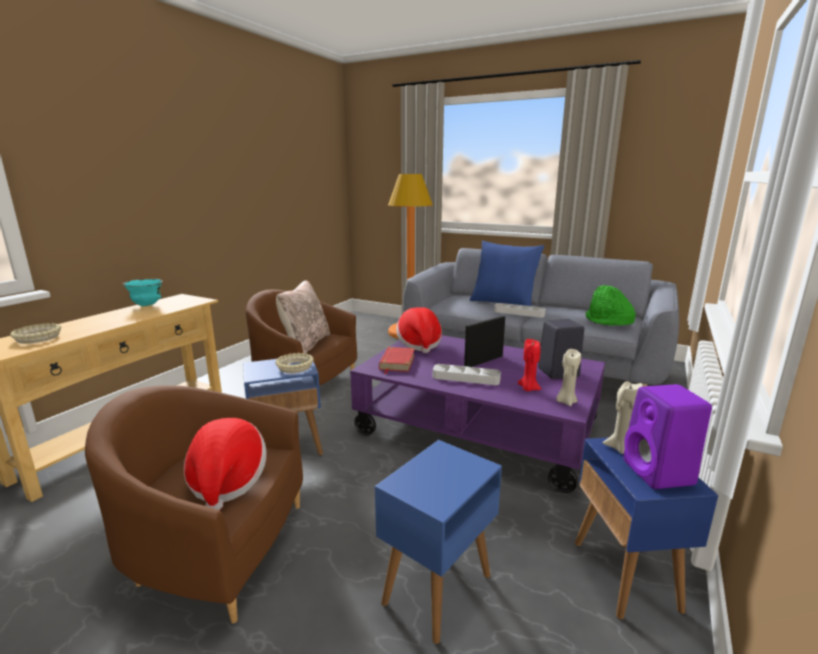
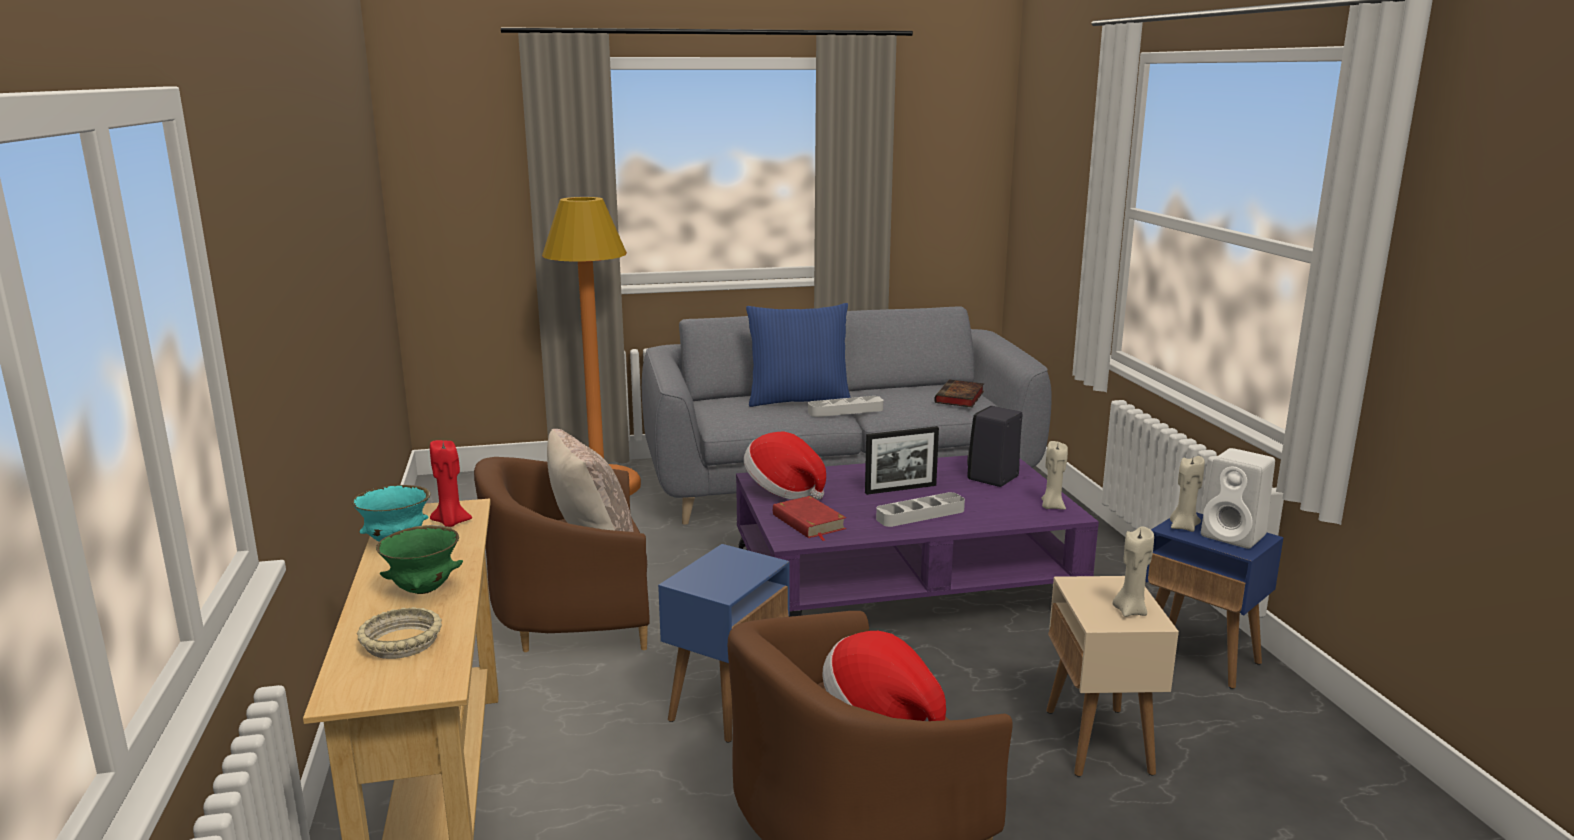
camera: 40 degrees left, 0 degrees up
beige bowl [275,353,314,373] -> none
blue side table [375,440,502,644] -> beige side table [1046,576,1179,777]
picture frame [464,316,505,367] -> picture frame turned 120 degrees counterclockwise [865,426,939,495]
red candle [518,339,541,391] -> red candle moved to [430,440,472,527]
green hat [586,285,636,326] -> book [934,380,984,407]
purple speaker [623,384,712,489] -> white speaker [1201,448,1275,549]
none -> green bowl [376,525,463,594]
none -> beige candle [1113,526,1154,617]

